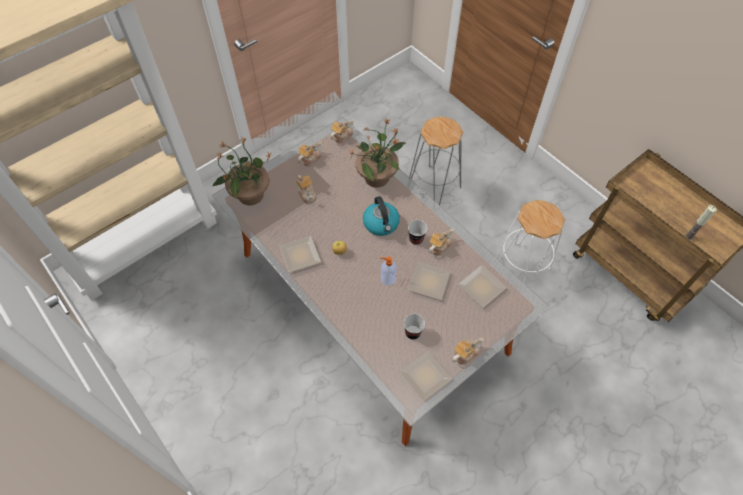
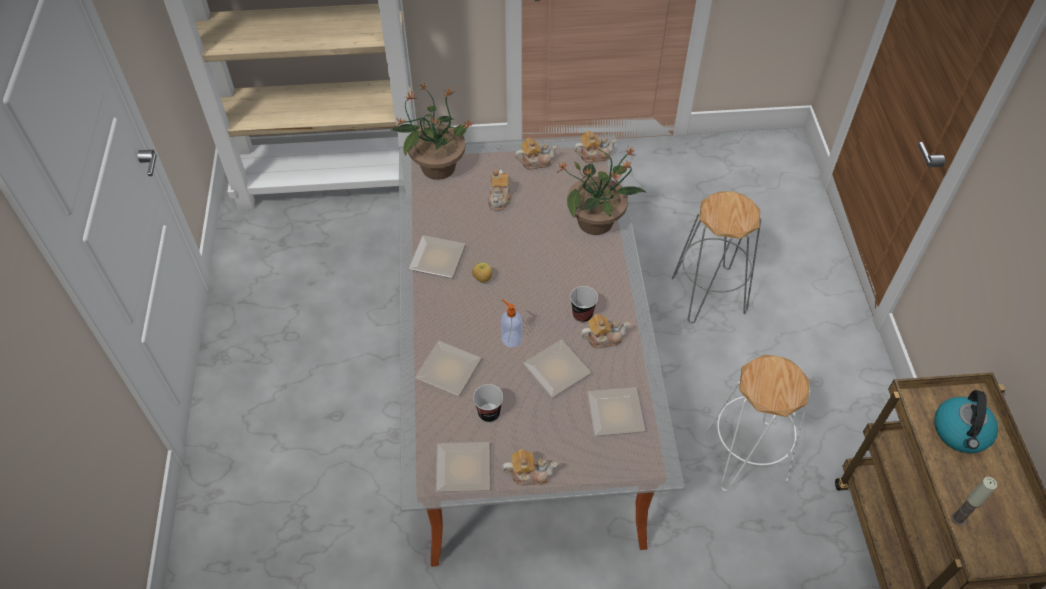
camera: 35 degrees right, 5 degrees down
kettle [363,196,400,236] -> kettle moved to [934,390,998,453]
none -> plate [415,341,481,396]

